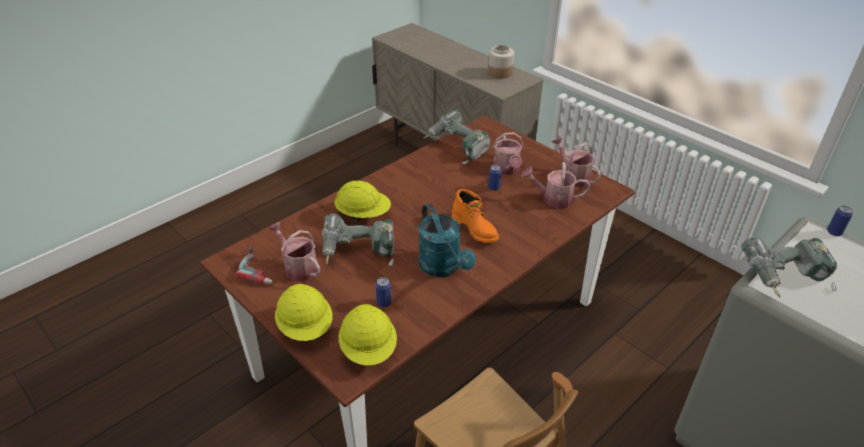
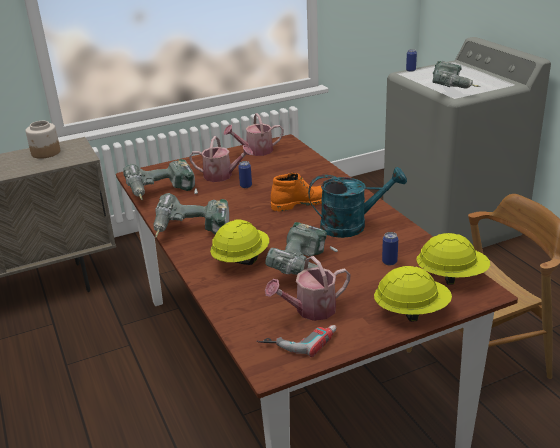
camera: 70 degrees left, 10 degrees down
watering can [521,162,591,209] -> none
none -> power drill [153,193,229,238]

